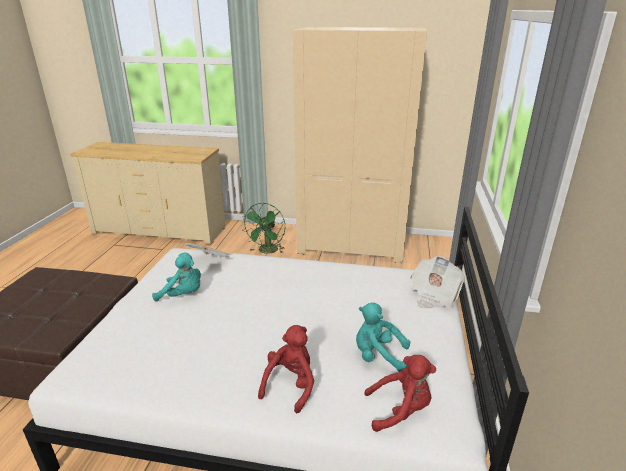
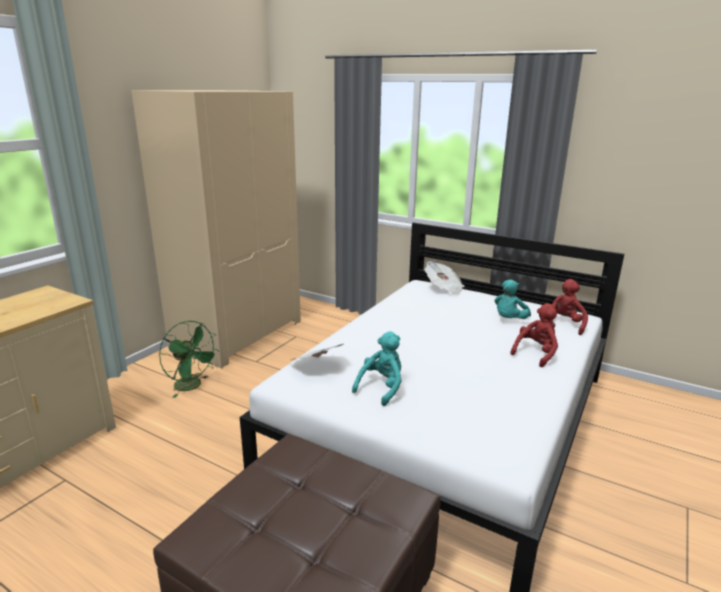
camera: 70 degrees left, 5 degrees down
red plush toy [258,325,314,413] -> red plush toy turned 90 degrees clockwise [510,303,558,367]

